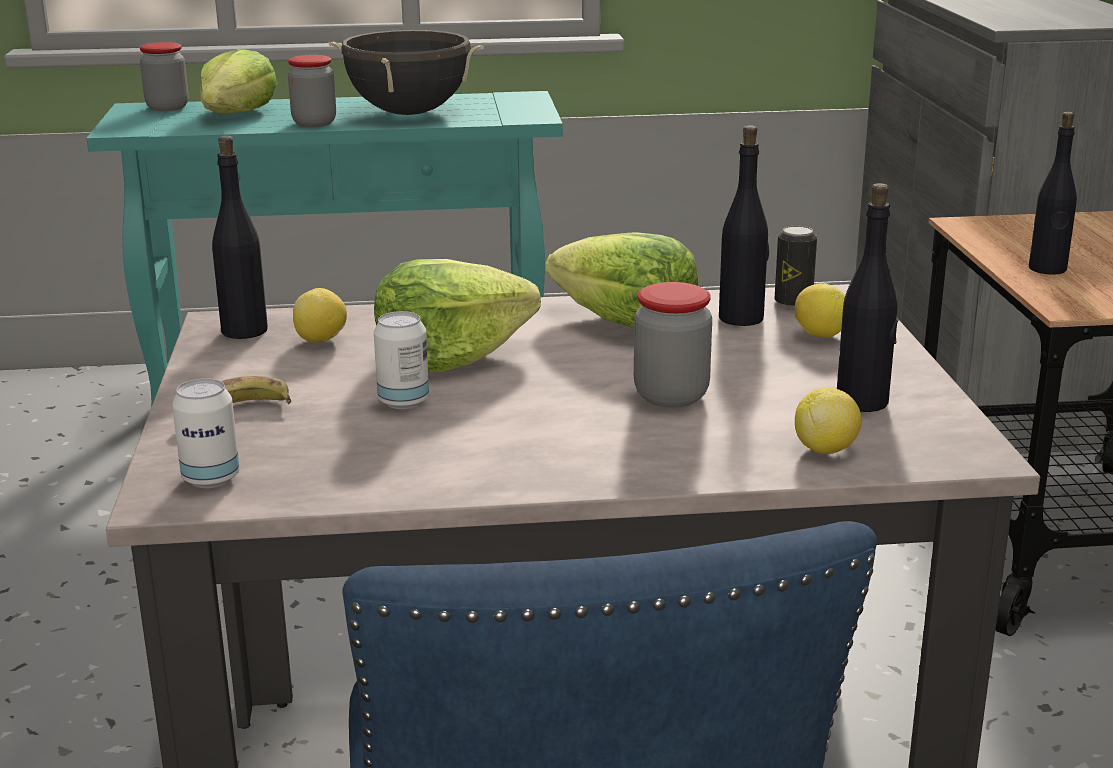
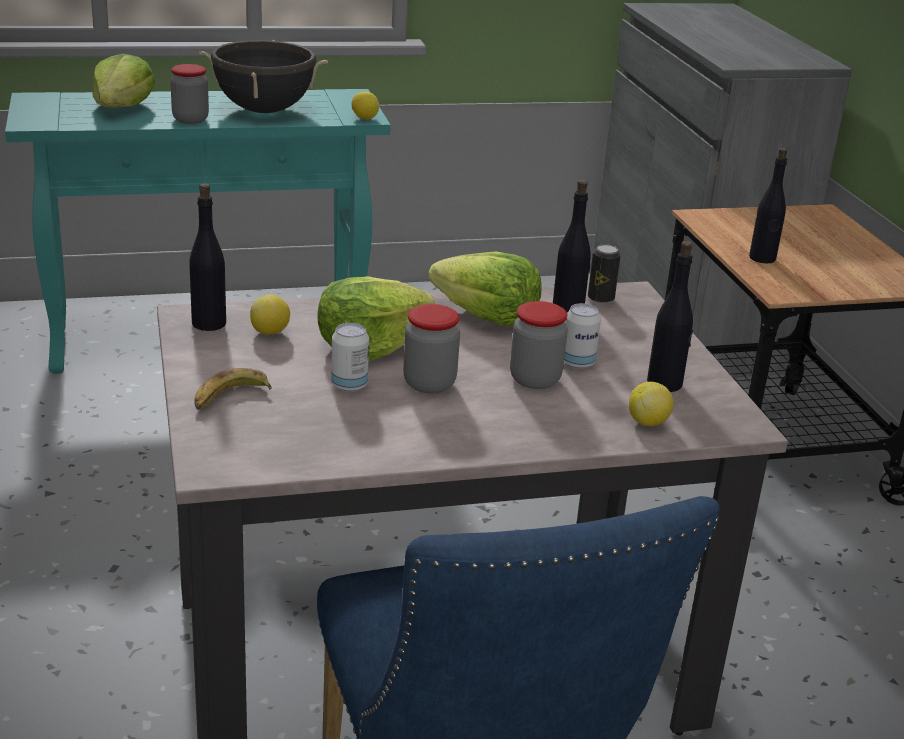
camera: 10 degrees left, 5 degrees up
jar [140,42,188,111] -> jar moved to [403,304,460,394]
can [172,379,240,488] -> can moved to [564,303,601,369]
lemon [795,283,845,338] -> lemon moved to [352,91,379,120]

